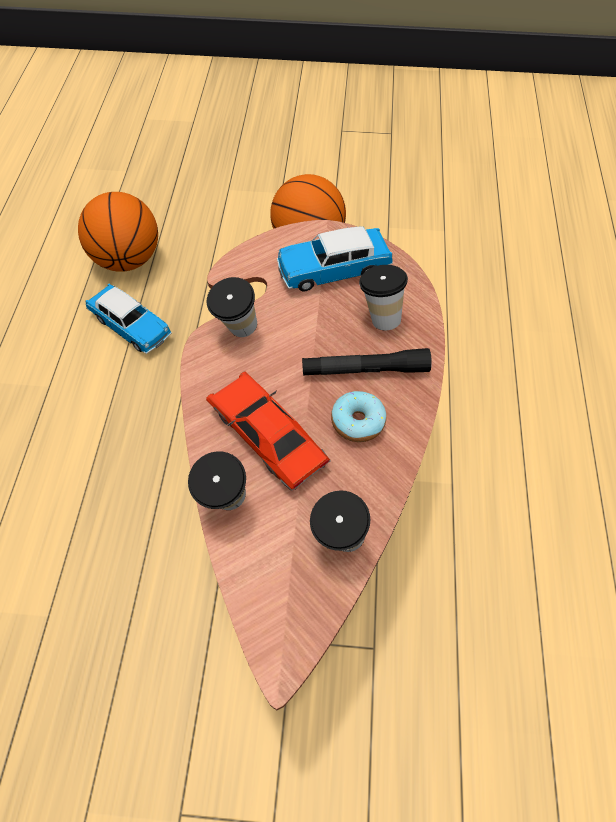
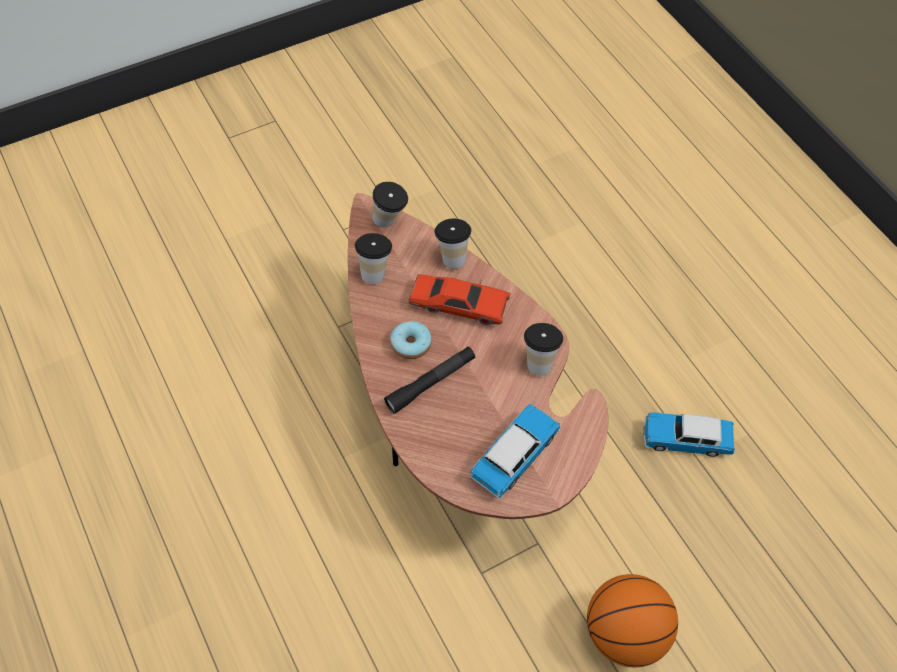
camera: 145 degrees right, 0 degrees up
basketball [78,192,158,272] -> none
cup [359,265,408,330] -> cup moved to [372,182,408,228]

